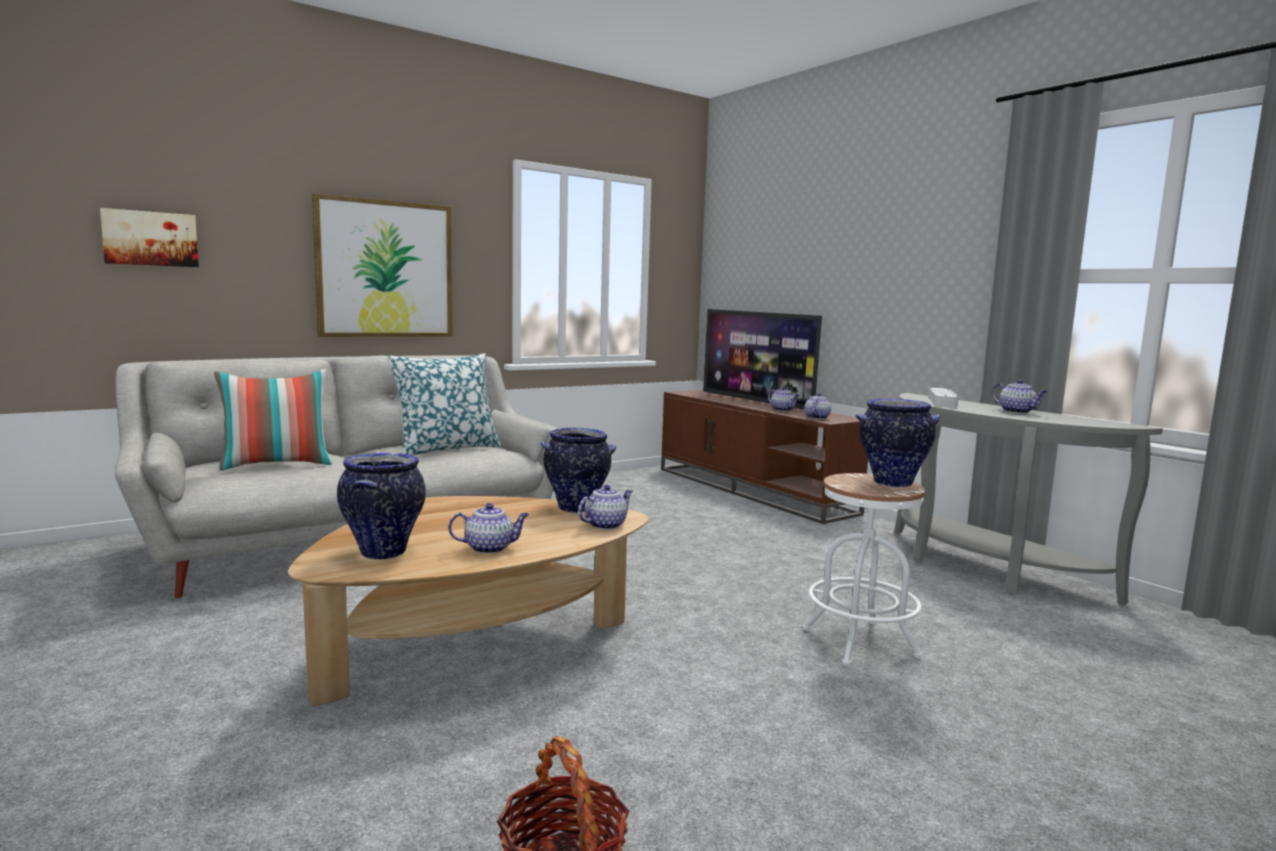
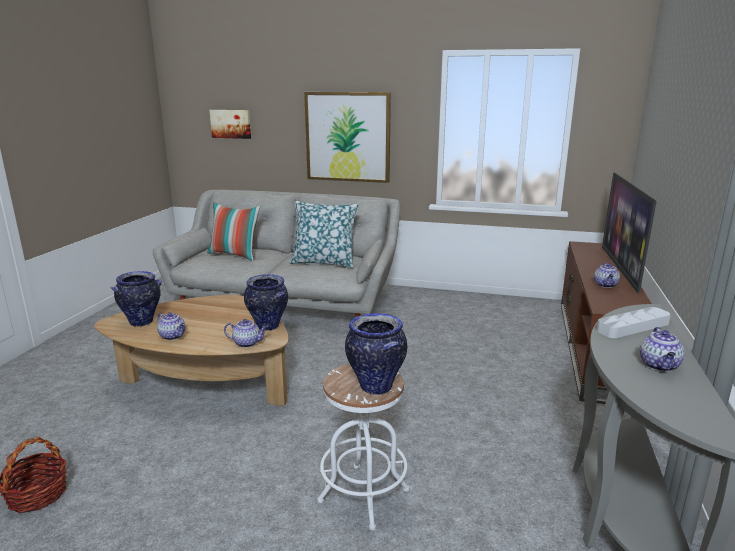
camera: 50 degrees right, 10 degrees up
teapot [804,393,831,419] -> none

